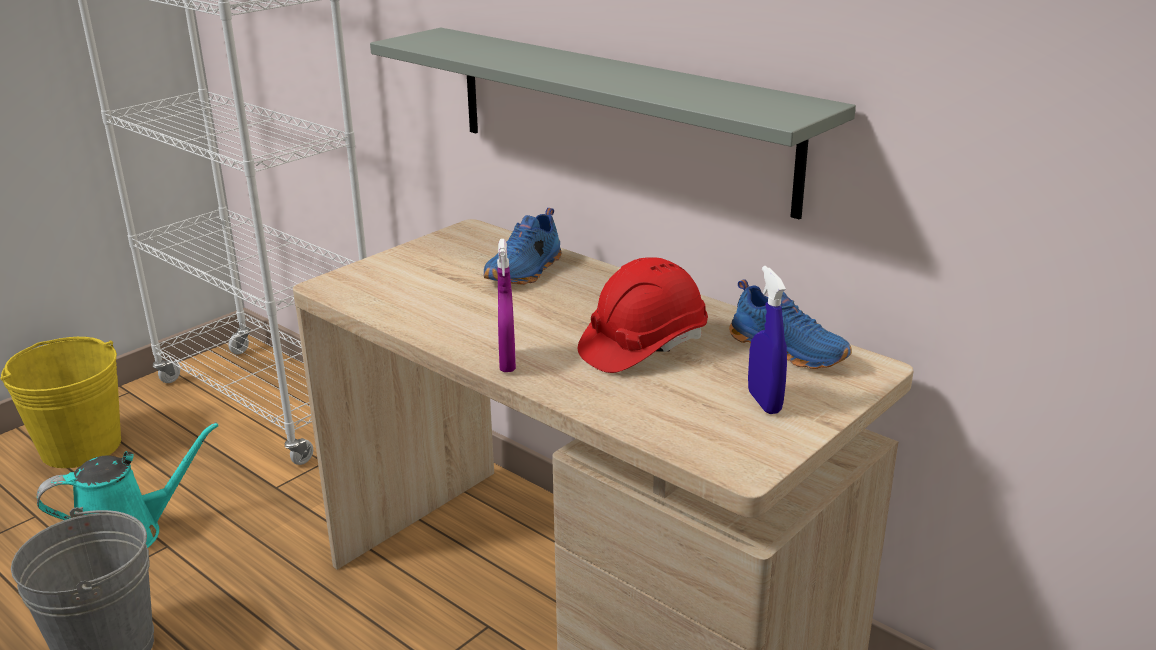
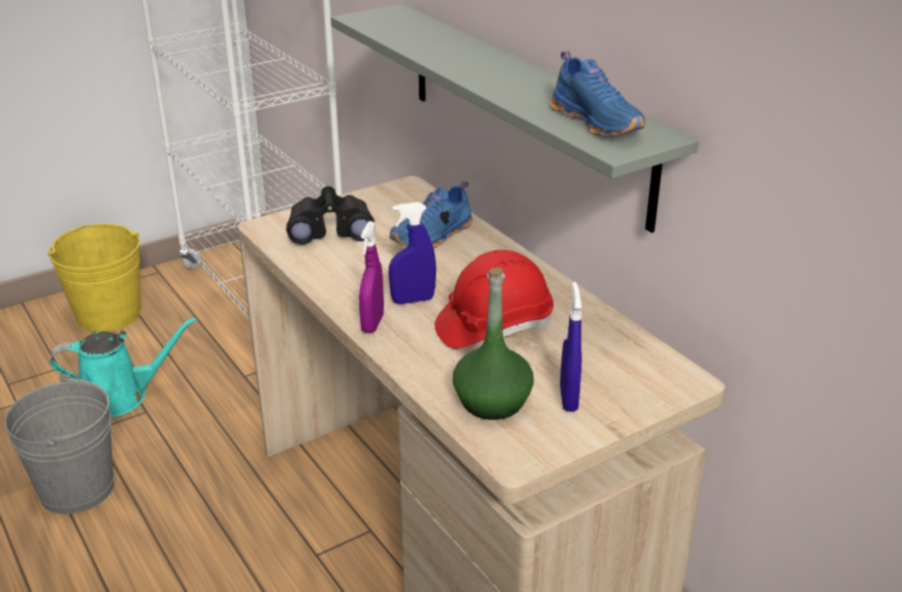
camera: 15 degrees right, 5 degrees up
blue shoe [729,279,852,369] -> blue shoe moved to [550,51,645,137]
none -> black binoculars [286,186,375,245]
none -> blue spray bottle [388,202,436,304]
none -> green bottle [453,267,534,420]

